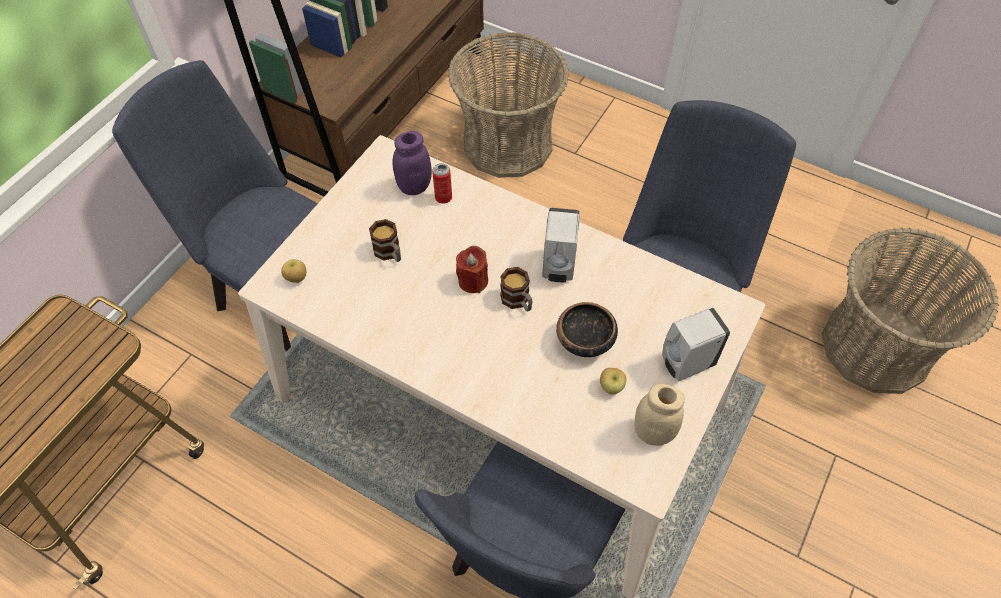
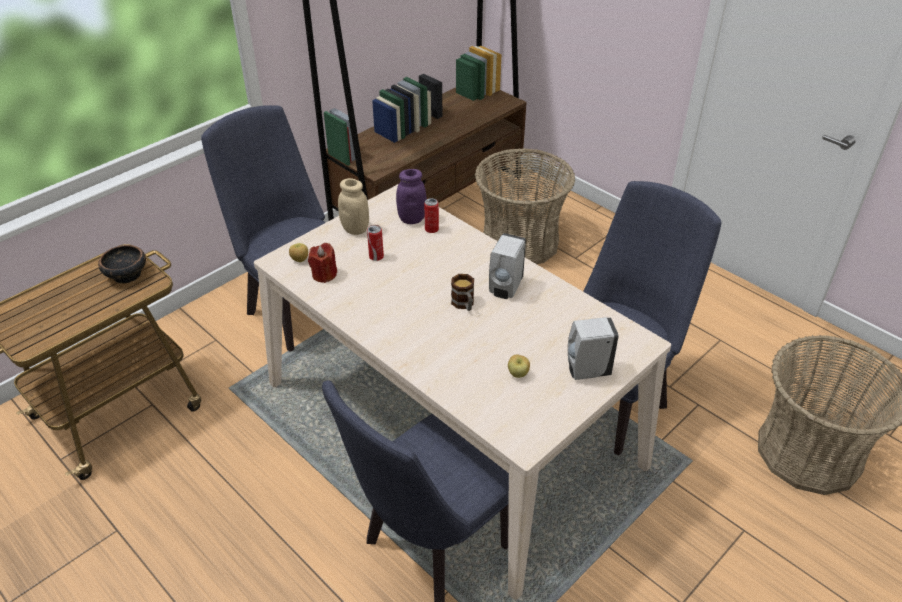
camera: 15 degrees right, 15 degrees down
mug [369,219,401,262] -> can [367,225,384,261]
red candle [456,246,488,293] -> red candle moved to [308,243,337,283]
bowl [556,302,618,357] -> bowl moved to [98,245,146,284]
beige jar [634,384,685,446] -> beige jar moved to [338,178,369,235]

